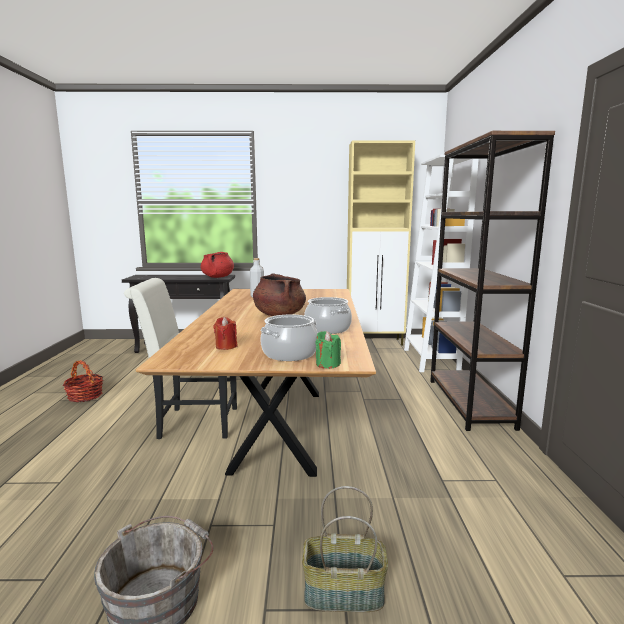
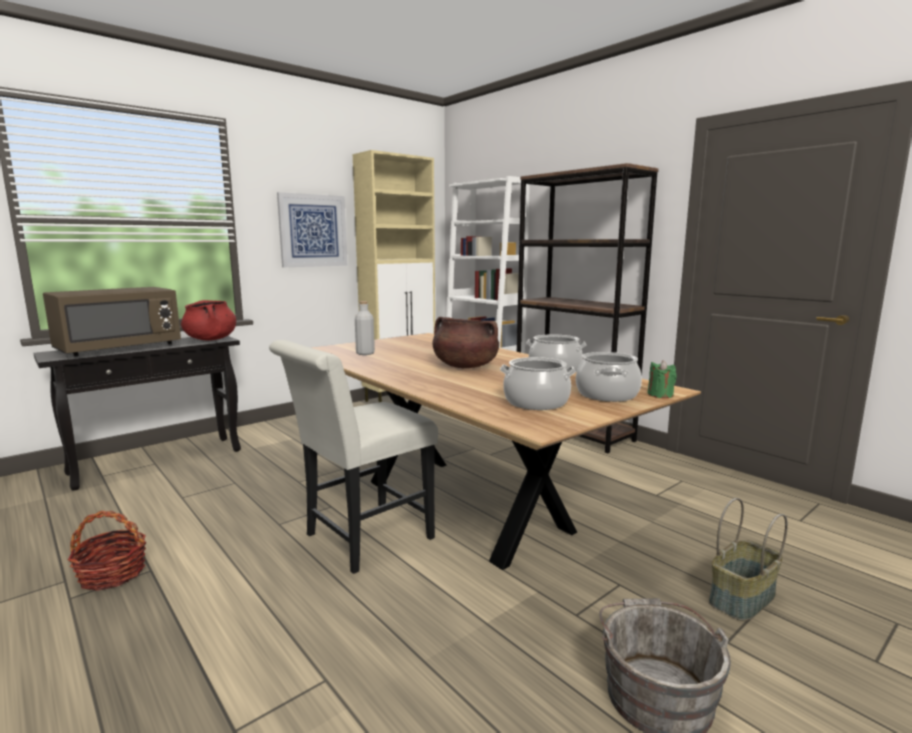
camera: 40 degrees left, 0 degrees up
red candle [213,317,237,350] -> cooking pot [500,357,576,410]
none -> brown microwave [43,287,181,356]
none -> picture [277,192,348,267]

